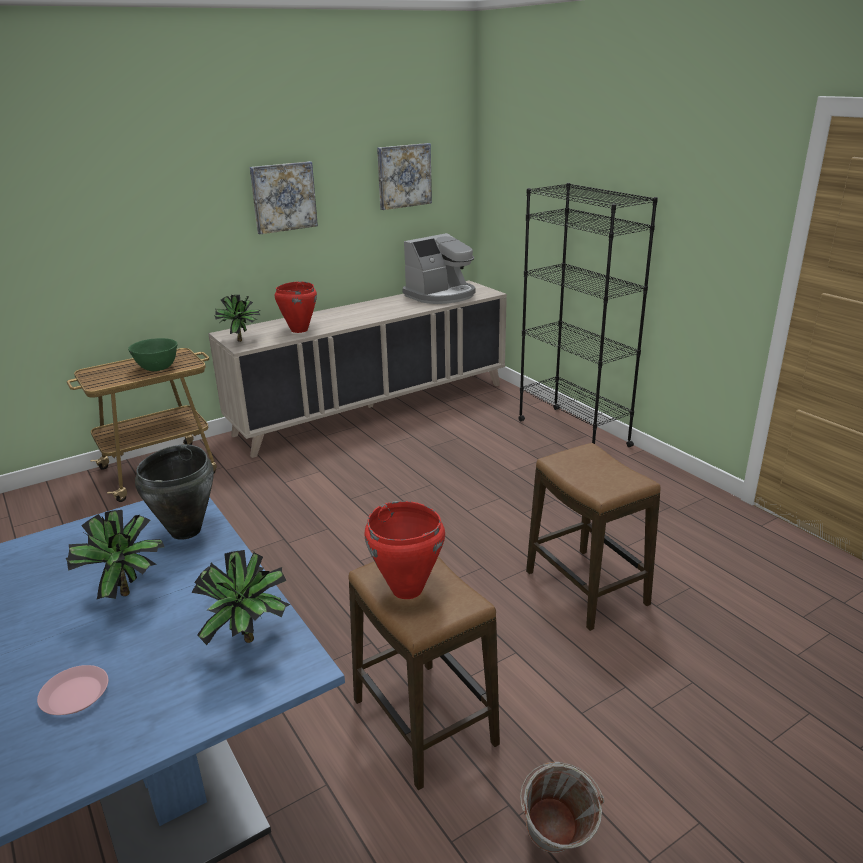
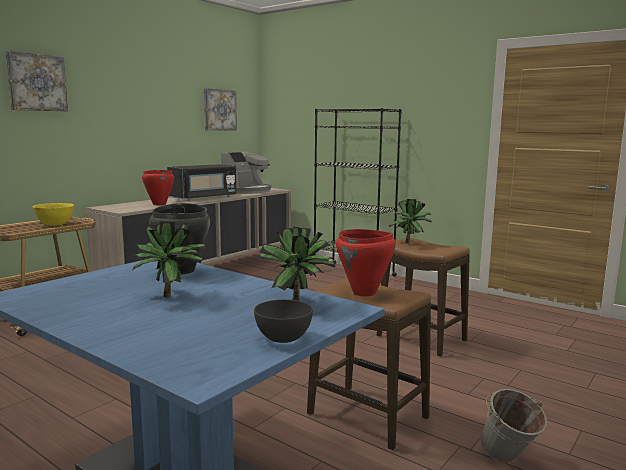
camera: 20 degrees left, 15 degrees down
pink plate [37,665,108,715] -> none
green bowl [128,338,177,371] -> yellow bowl [32,203,74,226]
potted plant [214,295,261,342] -> potted plant moved to [389,199,432,243]
picture [250,161,318,234] -> picture moved to [6,51,68,111]
none -> black microwave [167,164,236,201]
none -> grey bowl [254,299,313,343]

